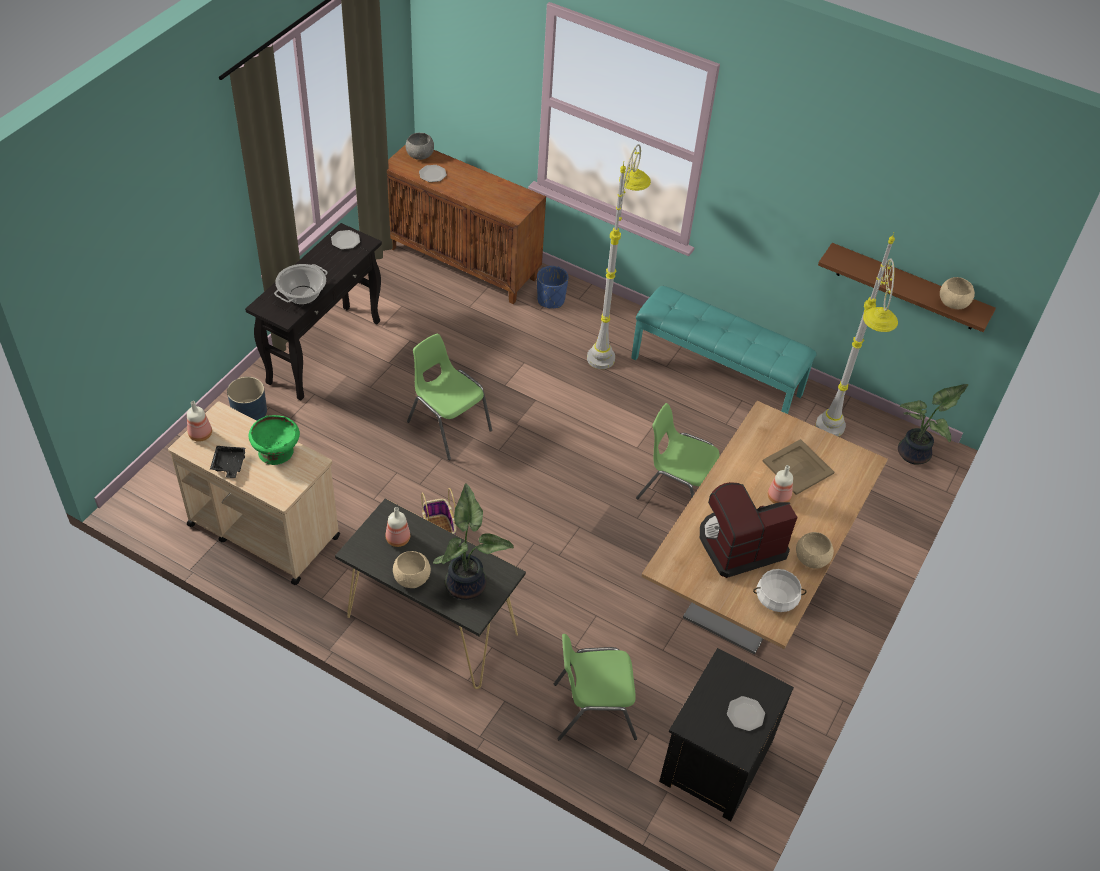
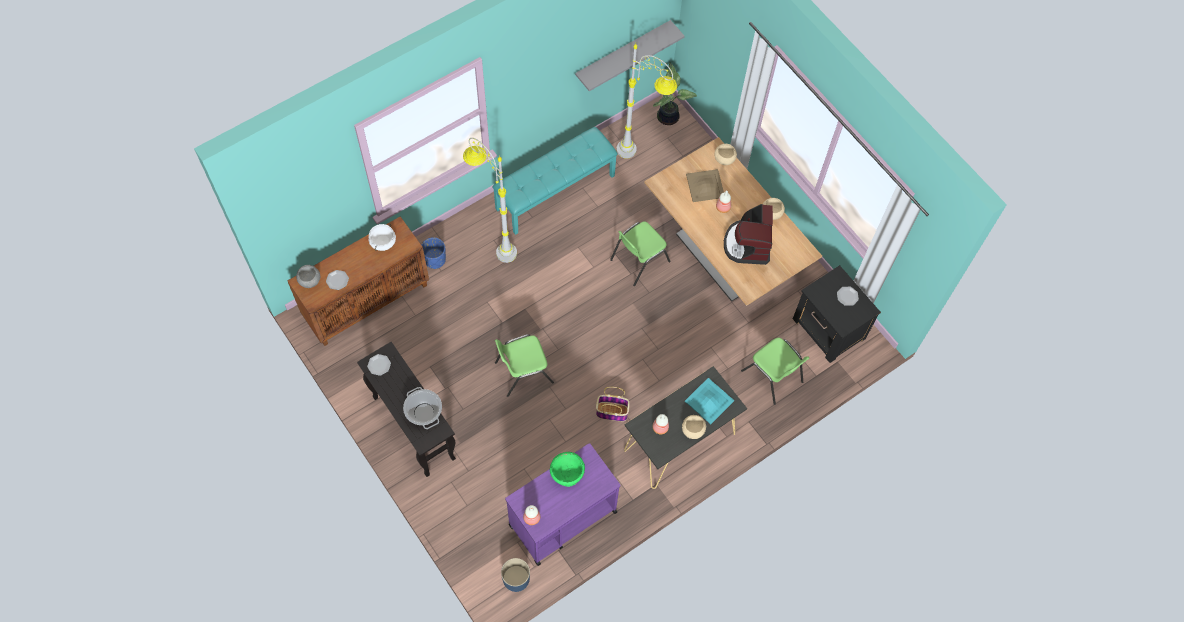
camera: 65 degrees left, 15 degrees up
beige cart [168,401,340,585] -> purple cart [505,443,620,566]
black tray [210,446,246,478] -> none
blue planter [227,377,267,421] -> blue planter moved to [501,558,530,592]
potted plant [433,483,514,600] -> turquoise tray [685,378,734,424]
green chair [554,634,637,741] -> green chair turned 60 degrees counterclockwise [741,338,809,405]
white cooking pot [753,569,807,612] -> white cooking pot moved to [368,224,396,251]
brown shelf [818,243,996,332] -> grey shelf [575,20,685,91]
beige bowl [940,277,975,309] -> beige bowl moved to [714,144,737,165]

